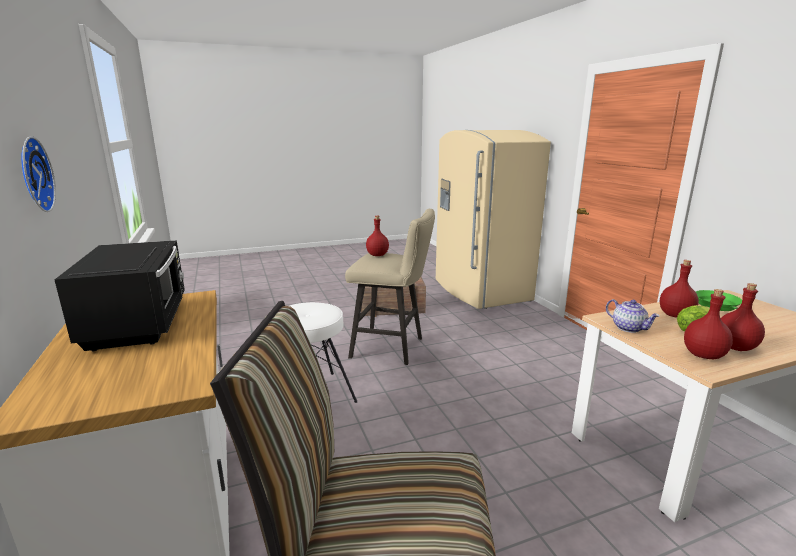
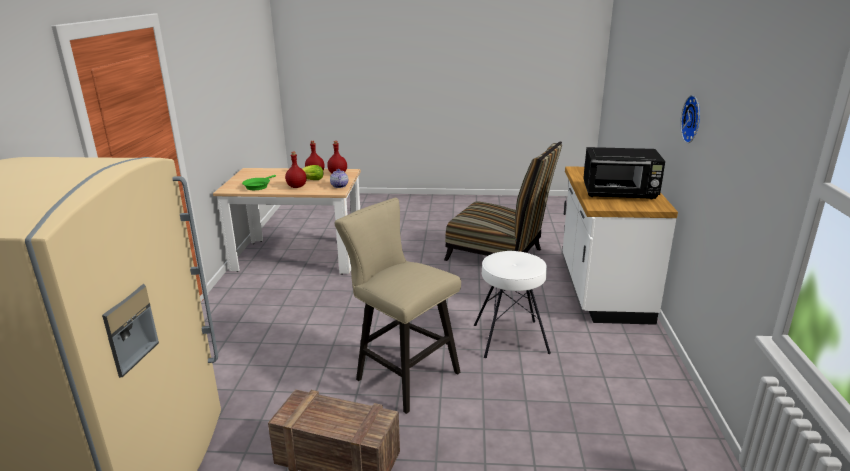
camera: 155 degrees left, 5 degrees up
black microwave [55,241,185,351] -> black microwave turned 90 degrees counterclockwise [583,147,665,199]
red bottle [366,216,389,256] -> none

